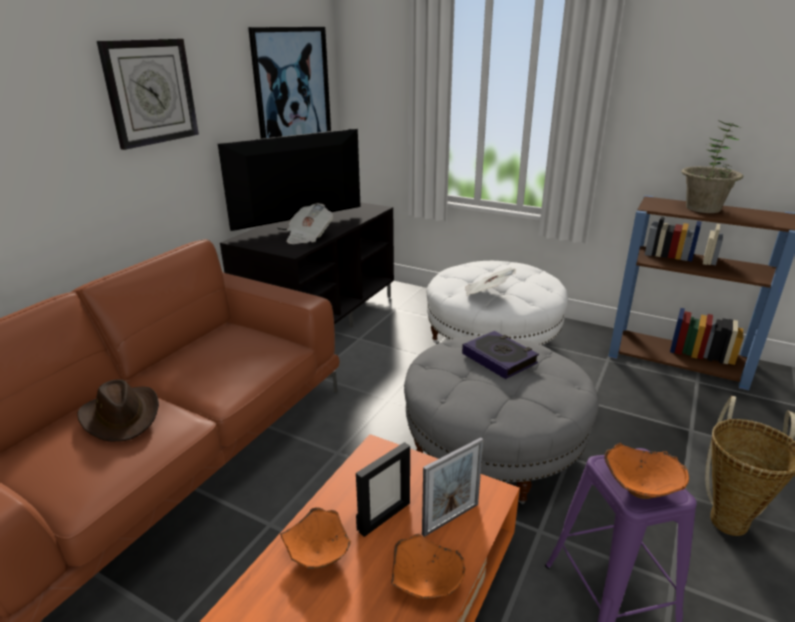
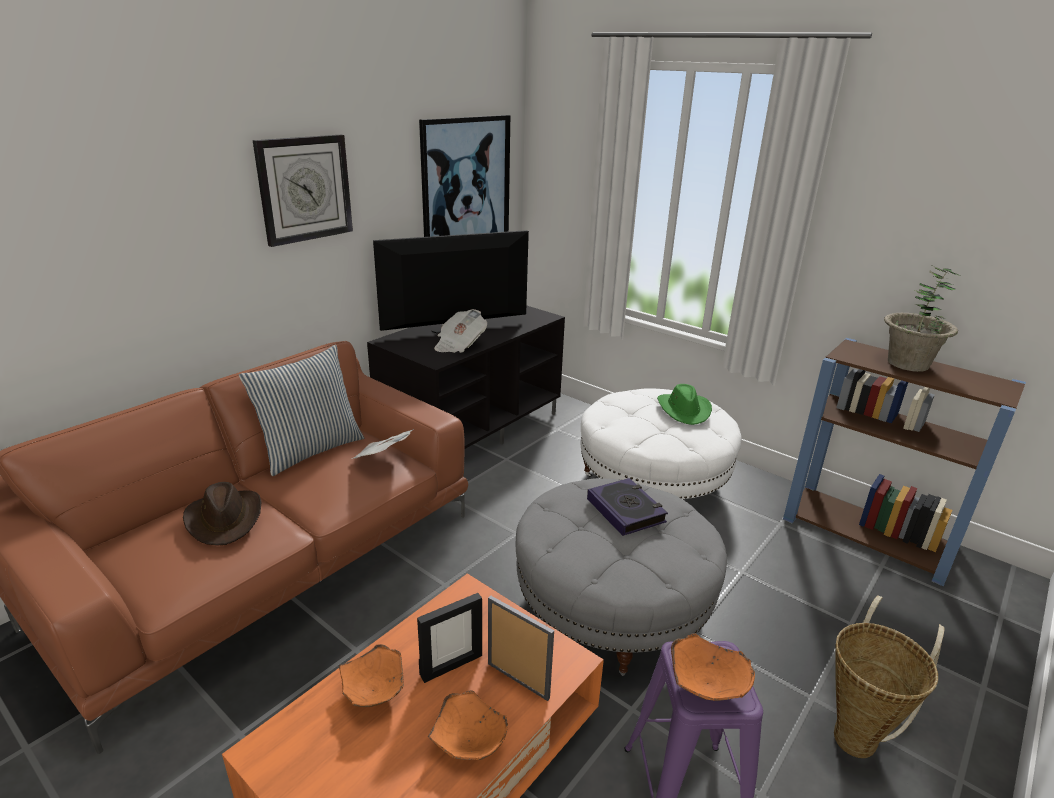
camera: 10 degrees right, 0 degrees up
picture frame [422,437,483,537] -> picture frame turned 120 degrees counterclockwise [488,595,554,701]
newspaper [465,267,516,296] -> newspaper moved to [352,429,414,459]
none -> pillow [239,345,364,476]
none -> green hat [657,384,712,425]

